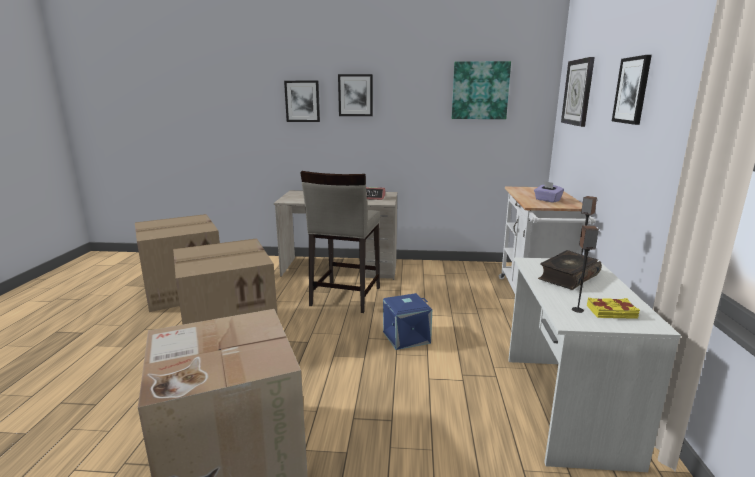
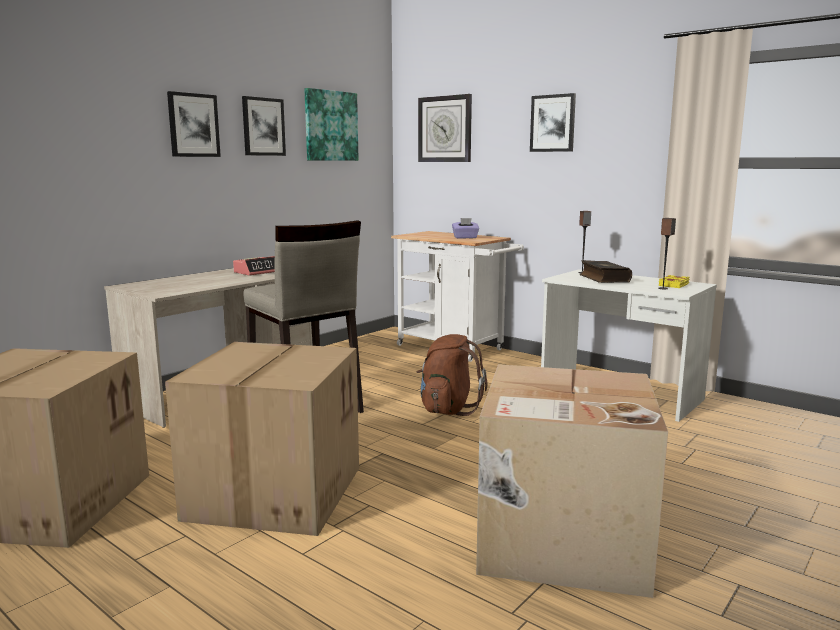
camera: 55 degrees left, 5 degrees down
picture [284,81,320,122] -> picture moved to [242,96,286,156]
blue storage box [383,293,432,350] -> brown backpack [416,334,487,416]

